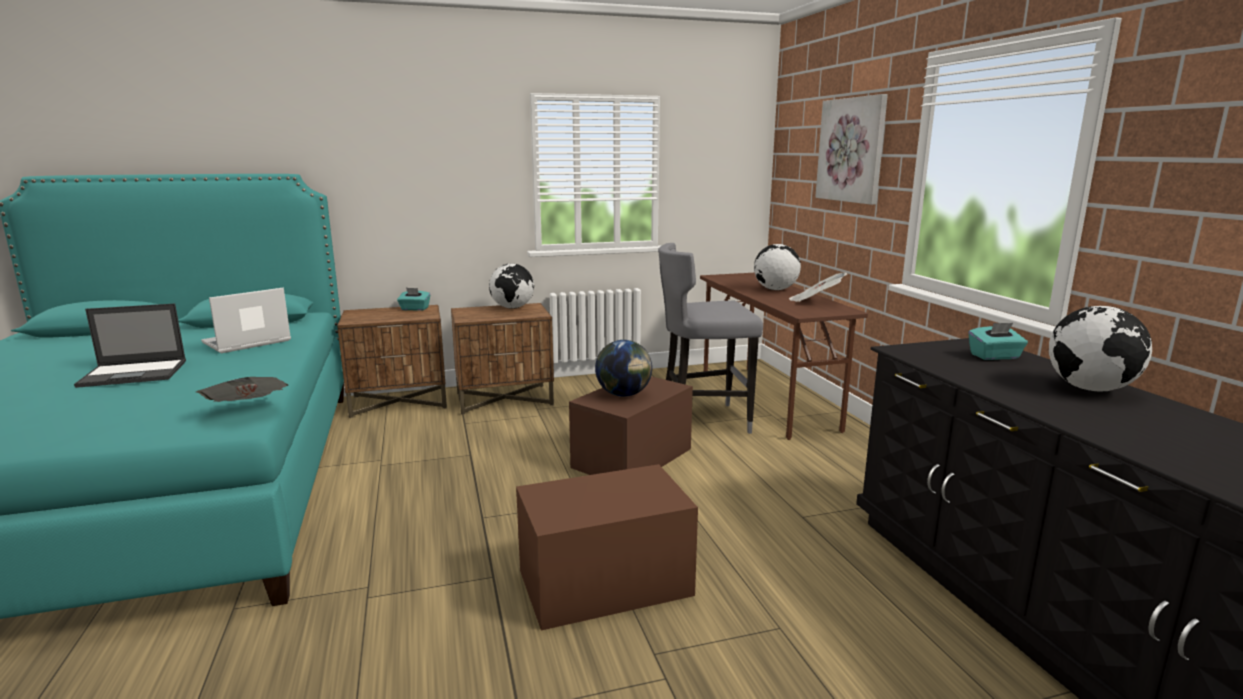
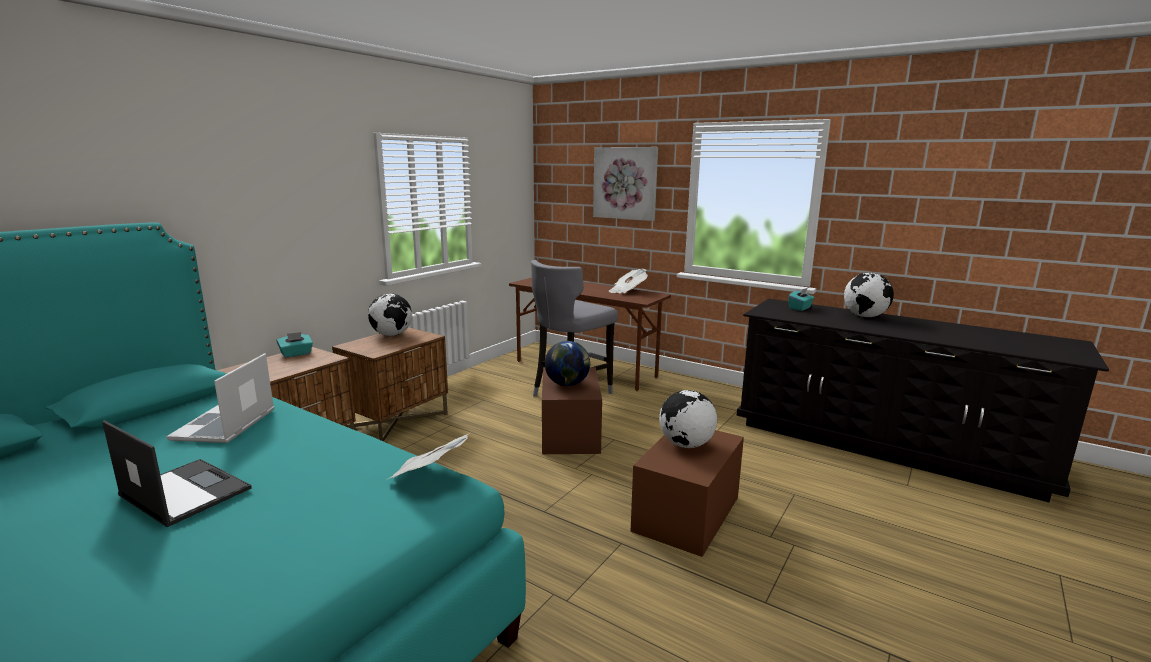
camera: 40 degrees left, 0 degrees up
laptop [74,303,186,388] -> laptop turned 90 degrees counterclockwise [102,420,251,527]
globe [754,244,801,290] -> globe moved to [659,390,717,448]

